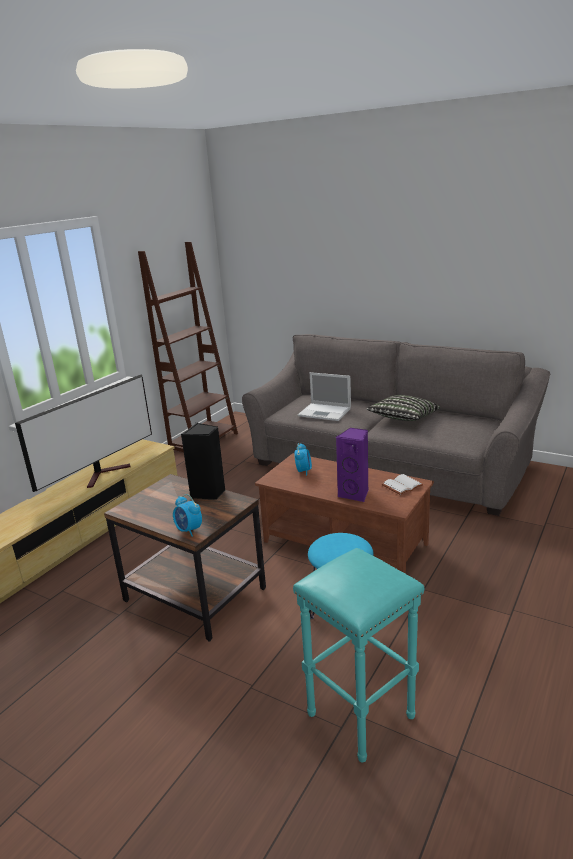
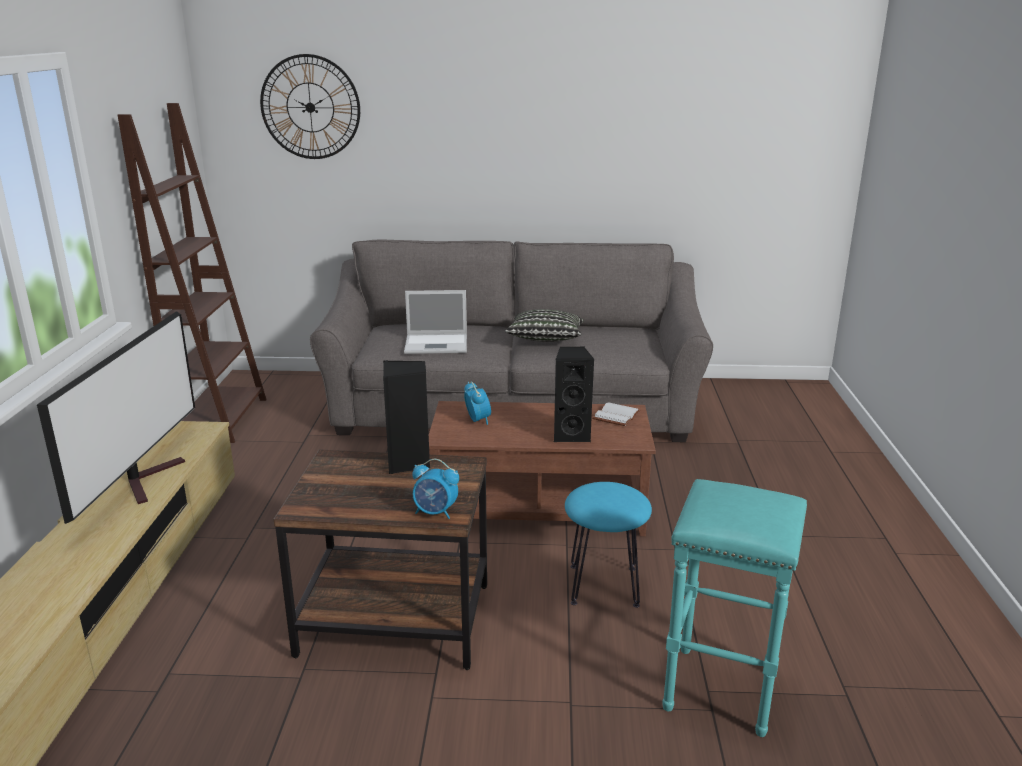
camera: 30 degrees left, 0 degrees up
purple speaker [335,428,369,502] -> black speaker [554,347,595,442]
none -> wall clock [260,54,360,159]

